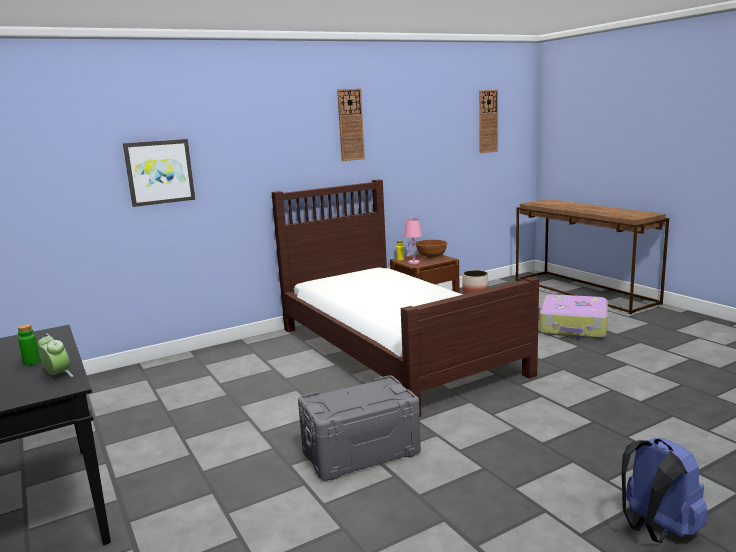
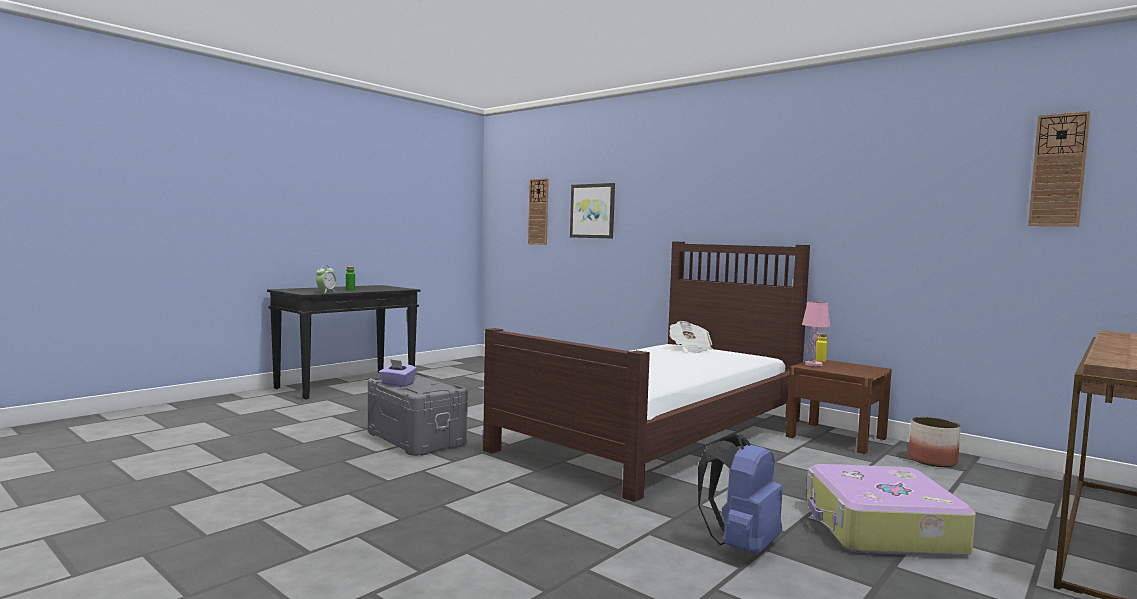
camera: 70 degrees right, 10 degrees down
wall clock [337,89,365,161] -> wall clock moved to [528,178,549,245]
brown bowl [415,240,447,258] -> none
blue backpack [621,438,707,543] -> blue backpack moved to [698,434,783,554]
none -> purple tissue box [379,359,417,387]
none -> newspaper [670,321,713,353]

